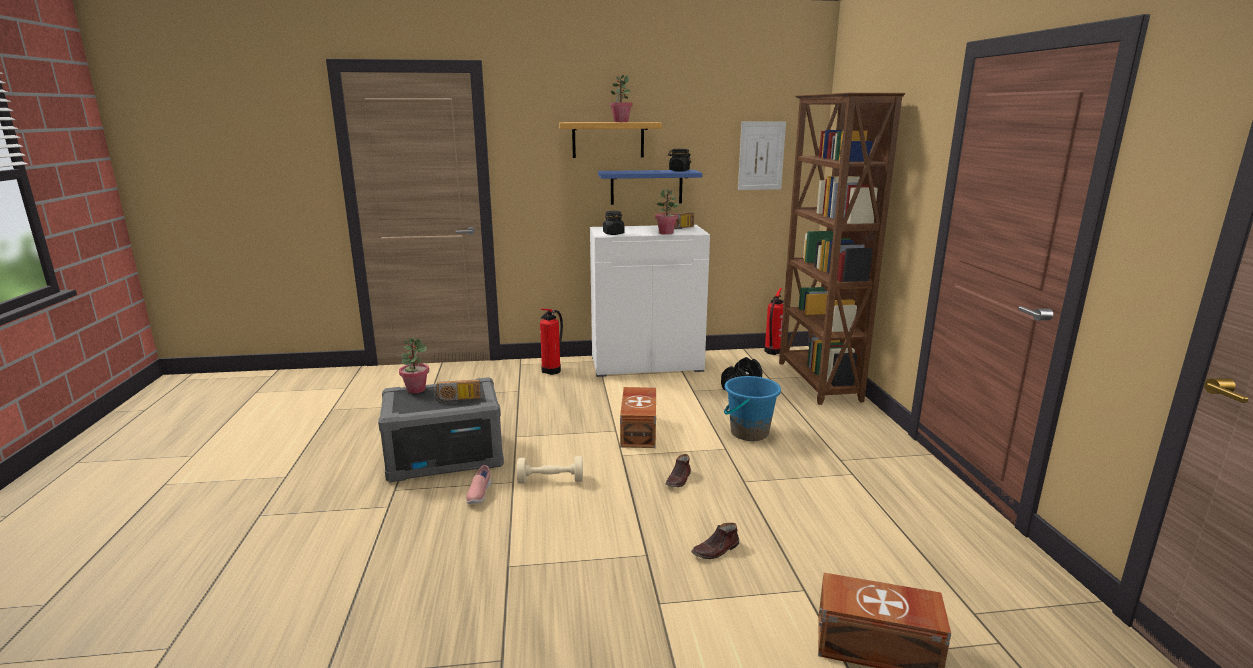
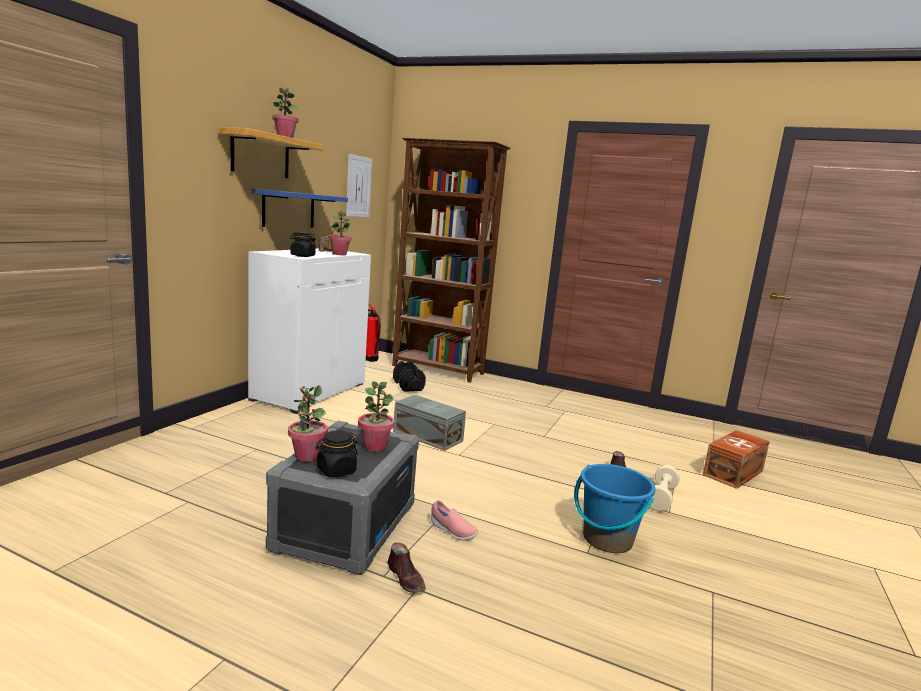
camera: 60 degrees left, 5 degrees down
radio [434,379,481,404] -> potted plant [358,381,395,451]
beige dumbbell [517,456,583,484] -> beige dumbbell moved to [650,465,680,512]
fire extinguisher [540,309,563,375] -> none
brown storage box [620,387,656,448] -> grey storage box [393,395,466,451]
brown shoe [665,454,691,487] -> brown shoe moved to [388,542,426,593]
black jar [668,149,691,171] -> black jar moved to [316,431,358,477]
blue bucket [724,376,781,441] -> blue bucket moved to [574,464,655,553]

